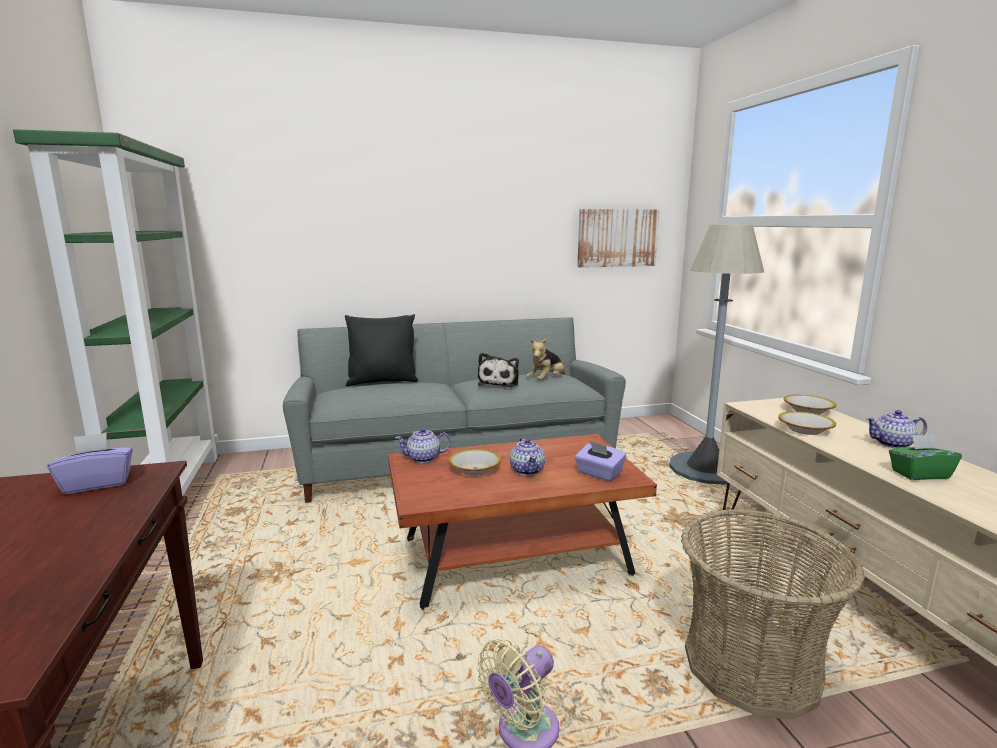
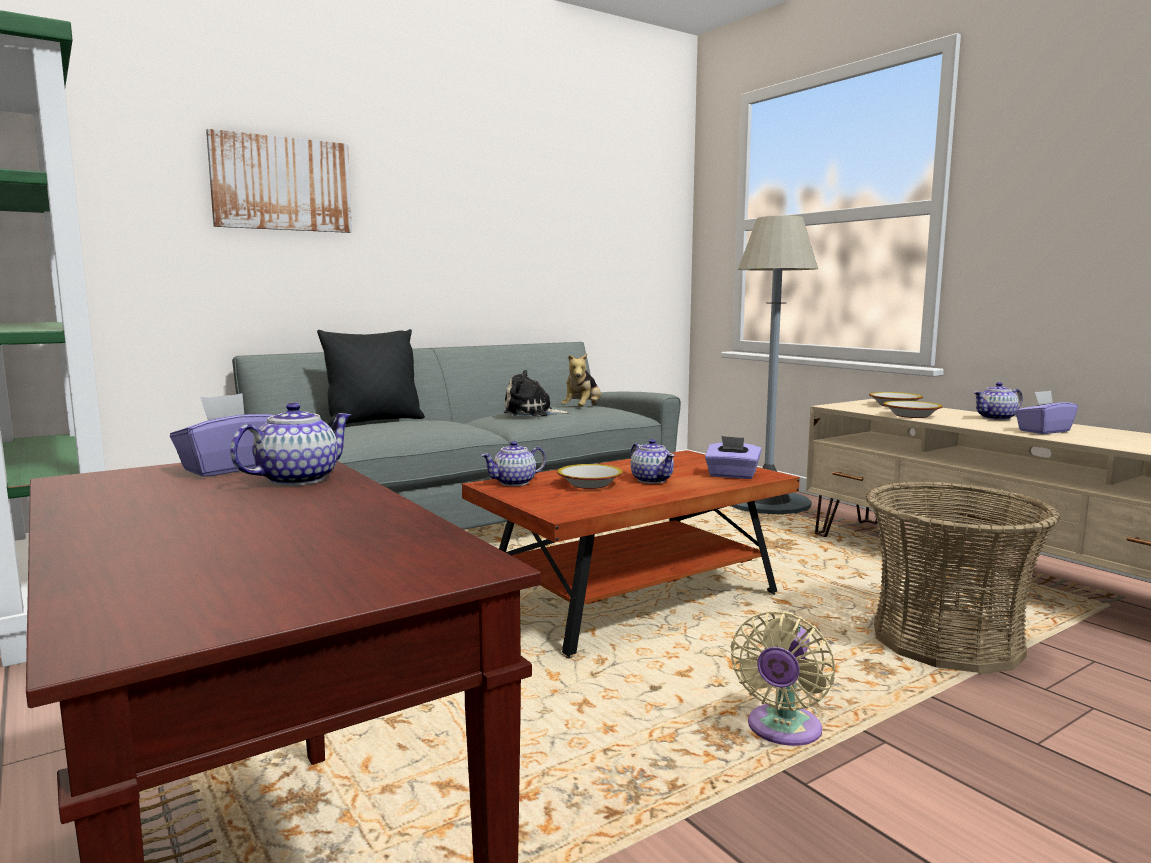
camera: 20 degrees left, 5 degrees down
plush toy [478,352,519,387] -> plush toy turned 105 degrees clockwise [504,370,571,417]
picture [577,209,659,268] -> picture moved to [206,129,352,233]
green tissue box [889,435,962,480] -> purple tissue box [1015,391,1078,434]
none -> teapot [230,402,351,486]

